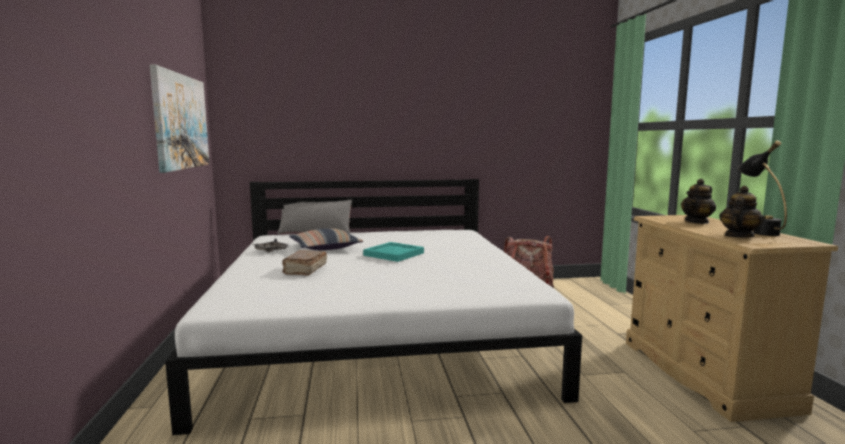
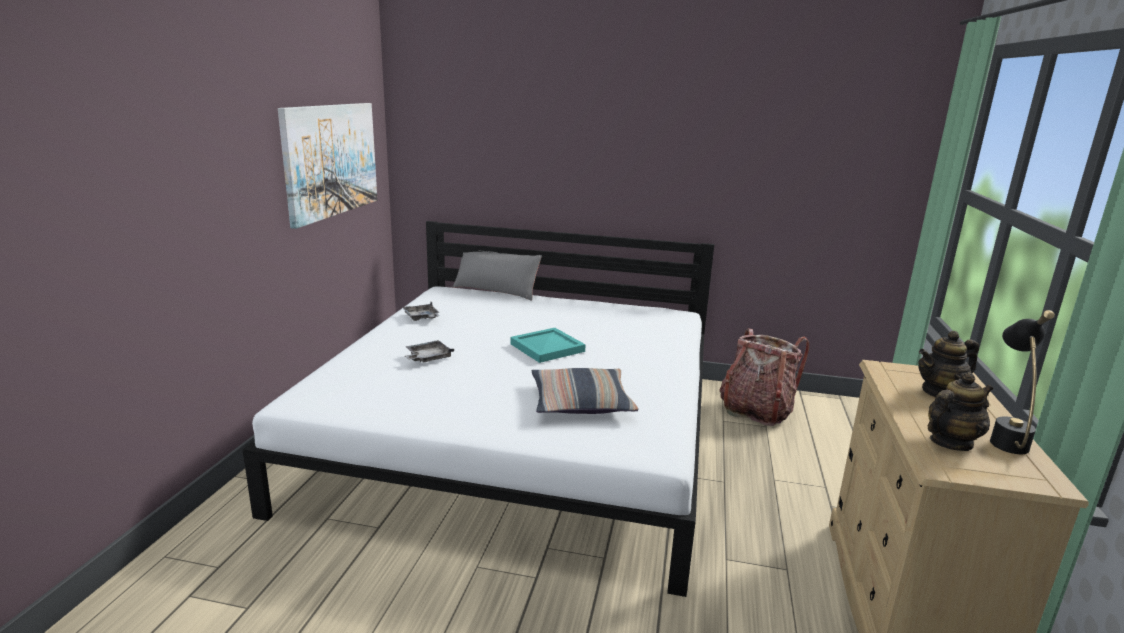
camera: 20 degrees right, 10 degrees up
brown book [282,250,327,276] -> grey tray [405,340,454,362]
pillow [289,228,363,250] -> pillow moved to [532,368,638,414]

